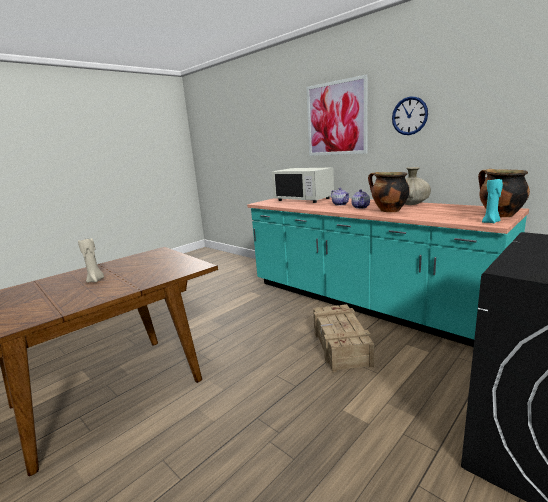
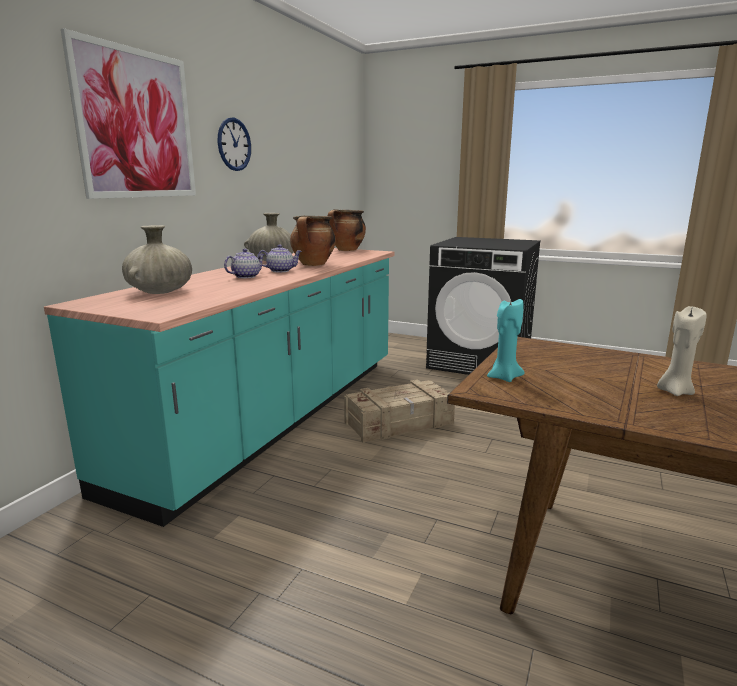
camera: 110 degrees left, 0 degrees up
white microwave [272,167,334,203] -> beige vase [122,225,192,294]
turquoise candle [482,179,503,223] -> turquoise candle moved to [487,299,525,382]

